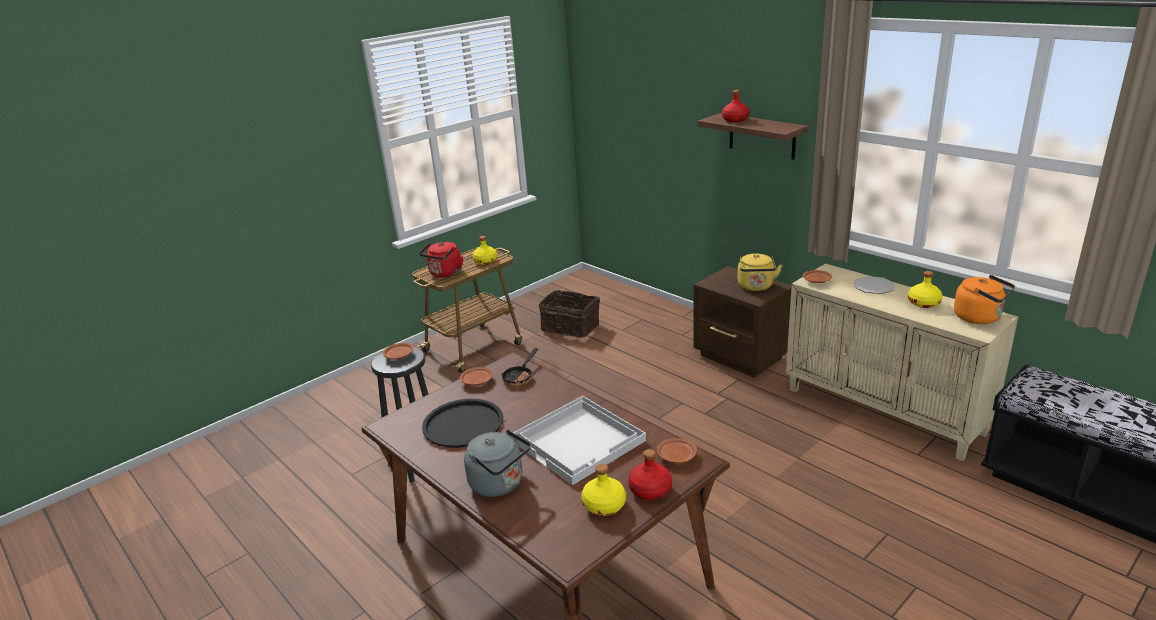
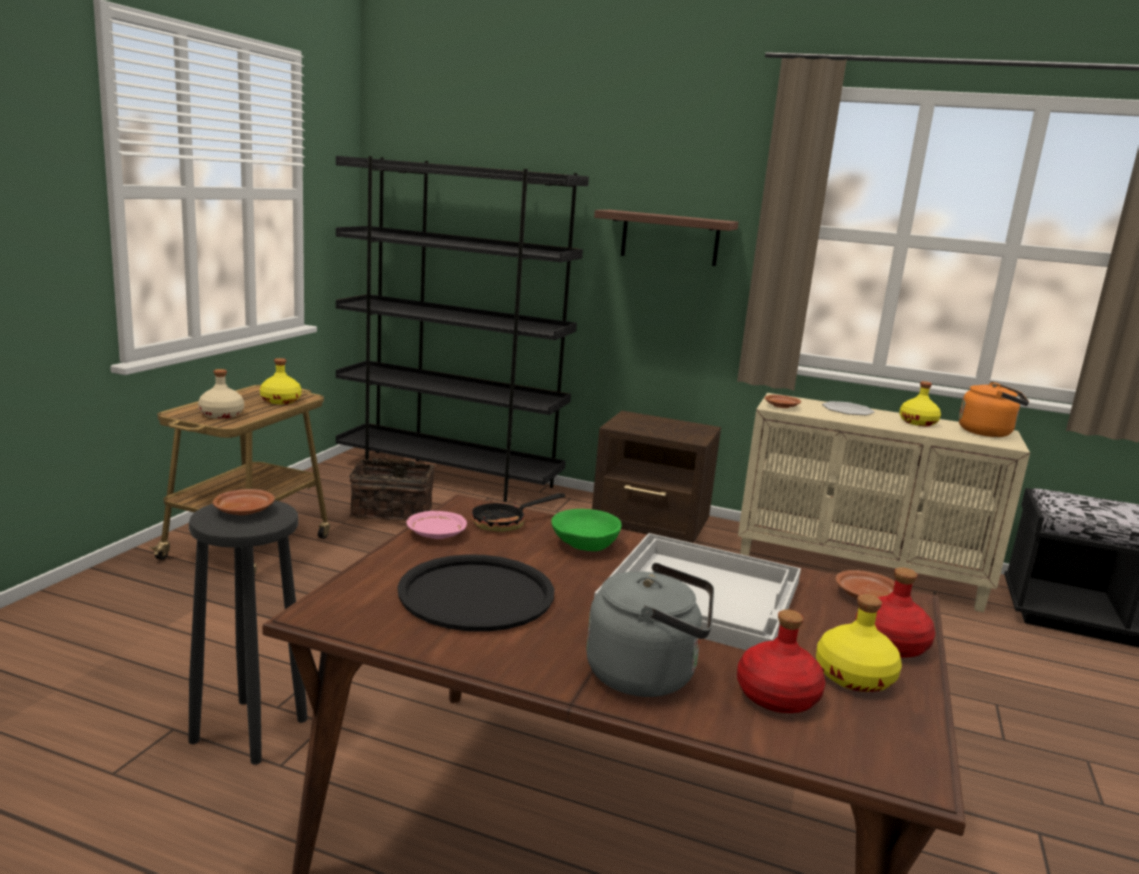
camera: 30 degrees left, 10 degrees down
red kettle [419,242,463,278] -> beige bottle [198,369,244,419]
brown plate [460,367,493,386] -> pink plate [406,511,467,539]
frying pan [502,348,538,387] -> frying pan turned 60 degrees clockwise [472,493,565,532]
red bottle [722,90,750,122] -> red bottle moved to [737,609,825,713]
yellow kettle [738,254,782,291] -> none
none -> black bookcase [336,156,589,502]
none -> green bowl [551,509,622,551]

